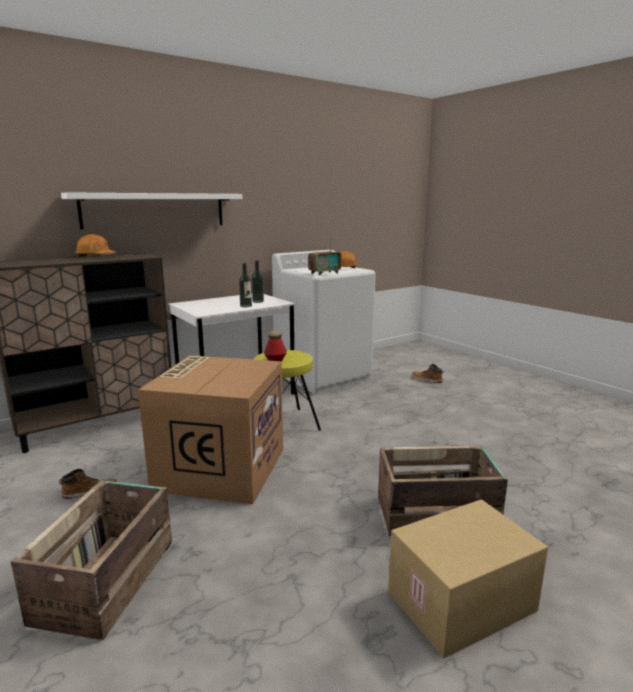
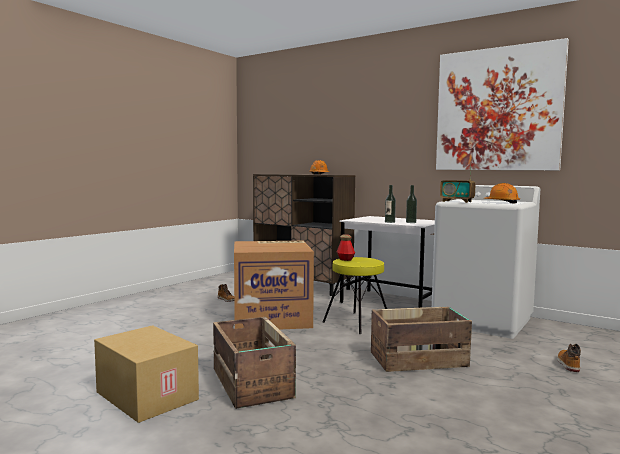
camera: 70 degrees right, 10 degrees down
crate [11,480,172,640] -> crate moved to [371,307,472,372]
white shelf [61,192,242,230] -> none
none -> picture [436,38,569,170]

